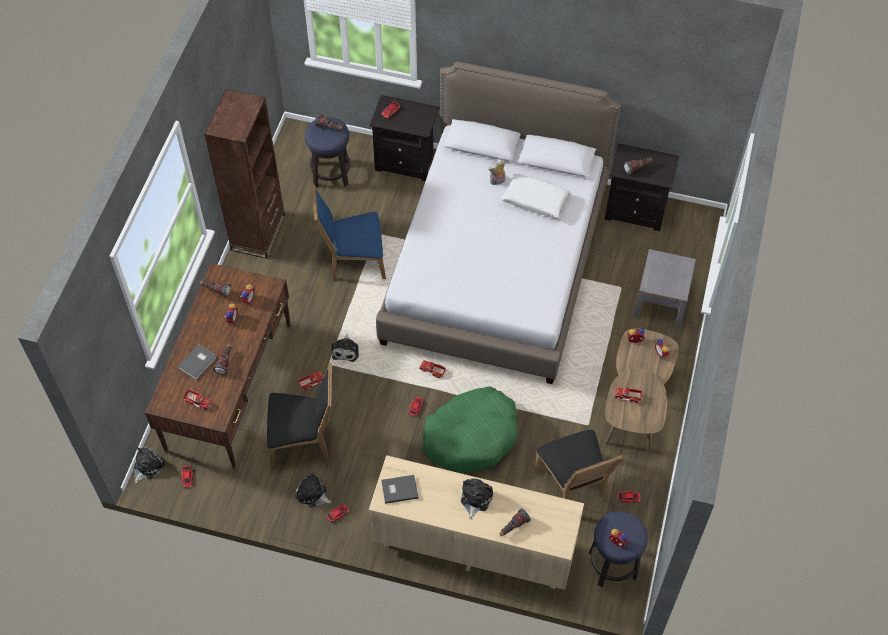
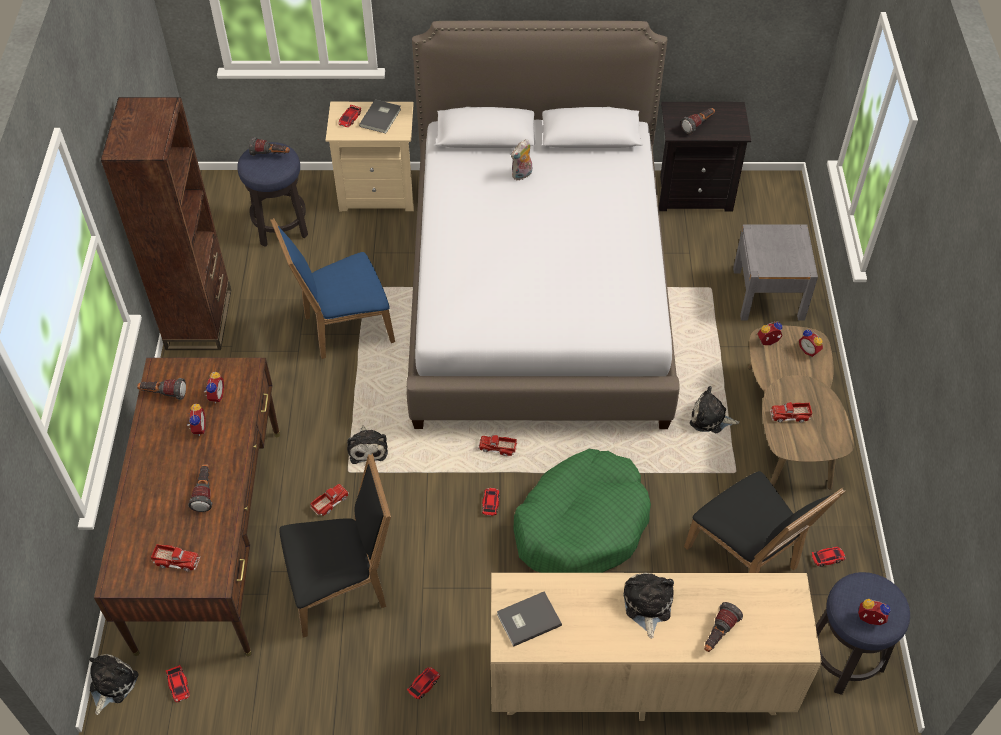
camera: 15 degrees left, 5 degrees down
grey book [178,344,217,379] -> grey book moved to [359,100,401,133]
plush toy [295,472,332,507] -> plush toy moved to [690,386,739,433]
black nightstand [369,95,440,181] -> beige nightstand [326,102,414,211]
white pillow [501,173,571,219] -> none

